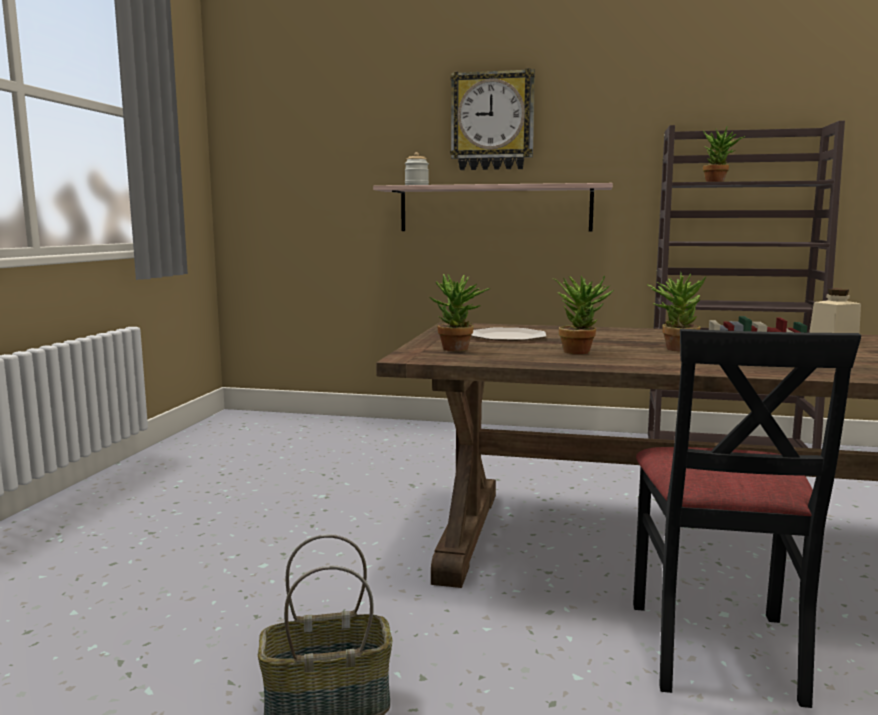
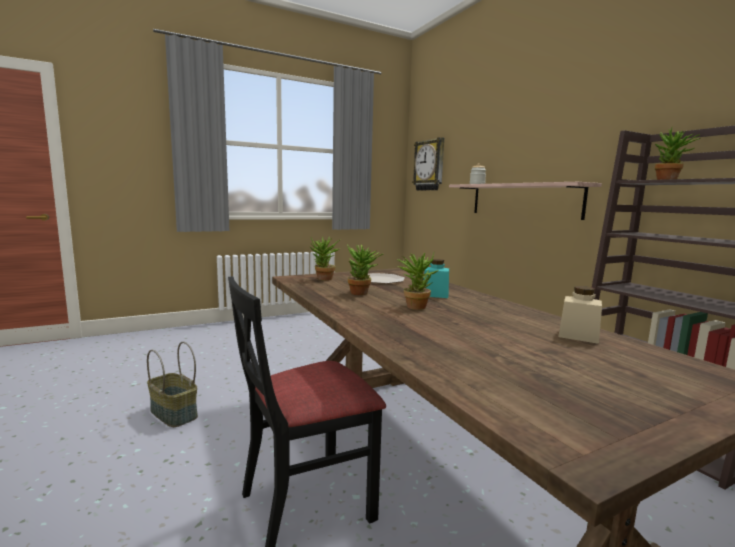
camera: 50 degrees right, 0 degrees up
wall clock [450,69,535,170] -> wall clock moved to [412,137,444,190]
none -> turquoise jar [424,259,449,298]

